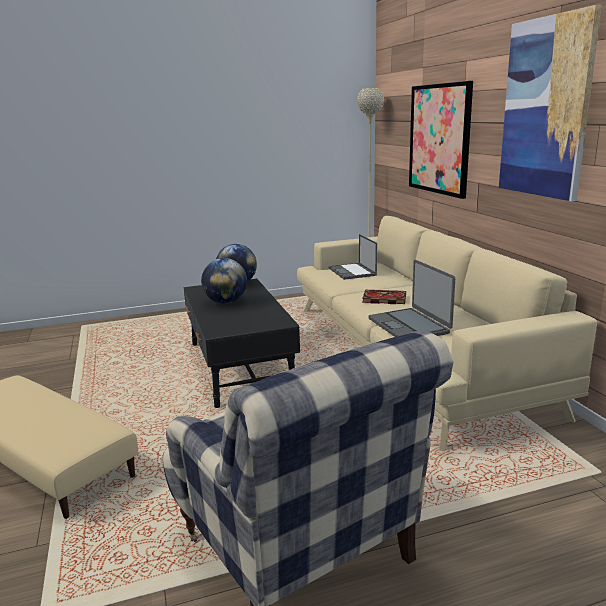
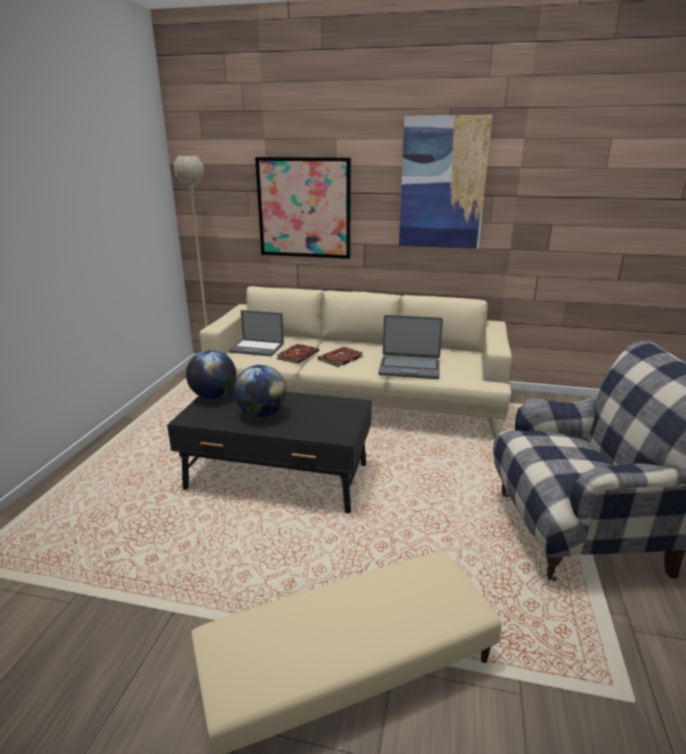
camera: 60 degrees left, 5 degrees up
none -> book [276,344,319,364]

